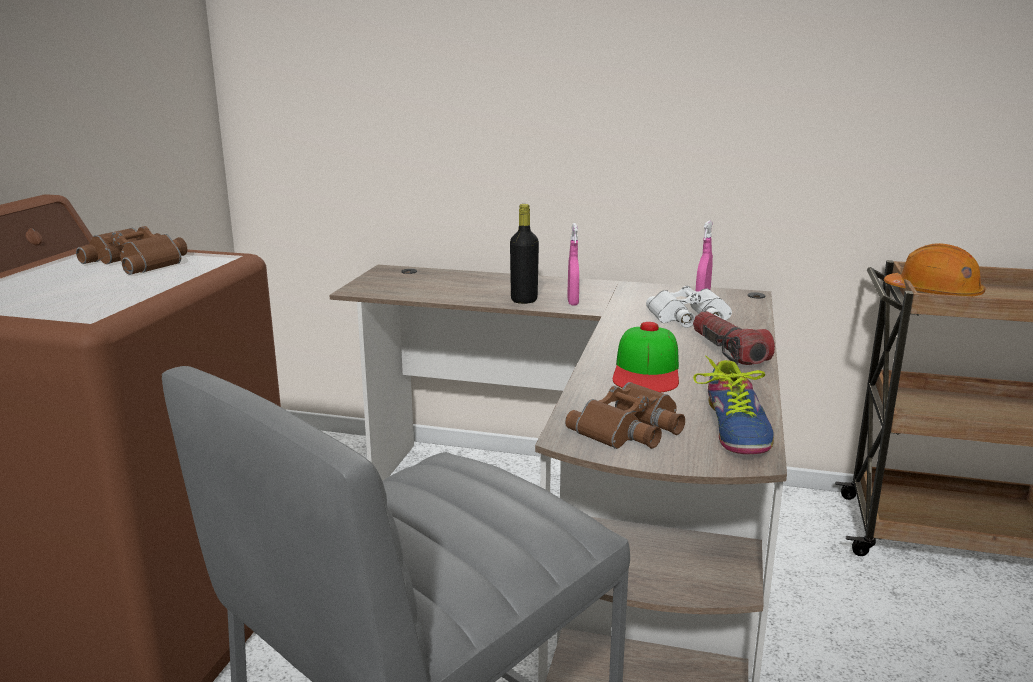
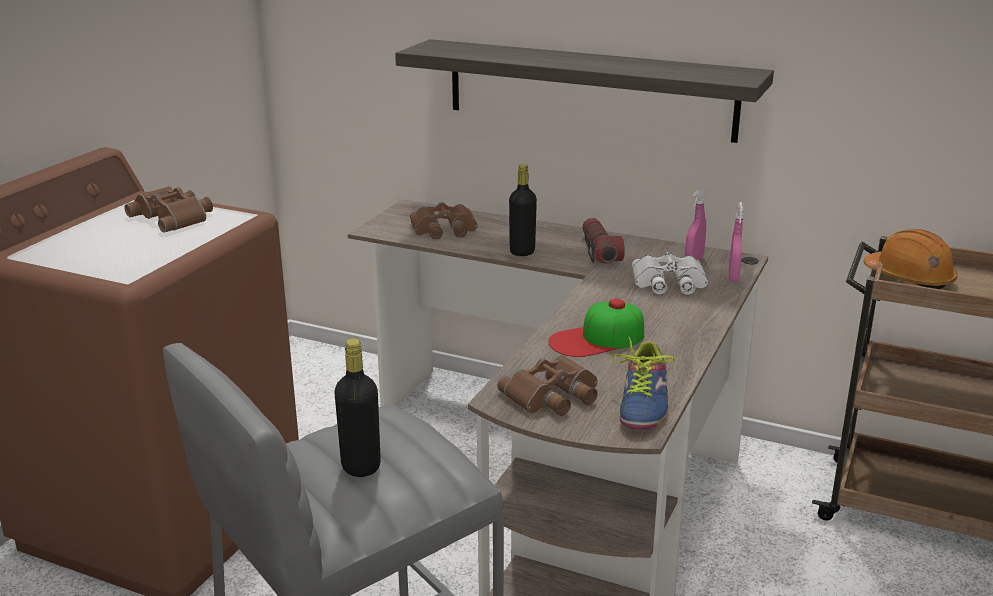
camera: 10 degrees right, 5 degrees up
pink spray bottle [567,223,579,305] -> pink spray bottle moved to [728,202,744,282]
cap [613,322,679,393] -> cap turned 45 degrees clockwise [548,299,644,357]
flashlight [693,311,775,365] -> flashlight moved to [582,218,625,263]
none -> black bottle [334,338,381,477]
none -> shelf [395,39,774,143]
none -> brown binoculars [410,202,478,239]

